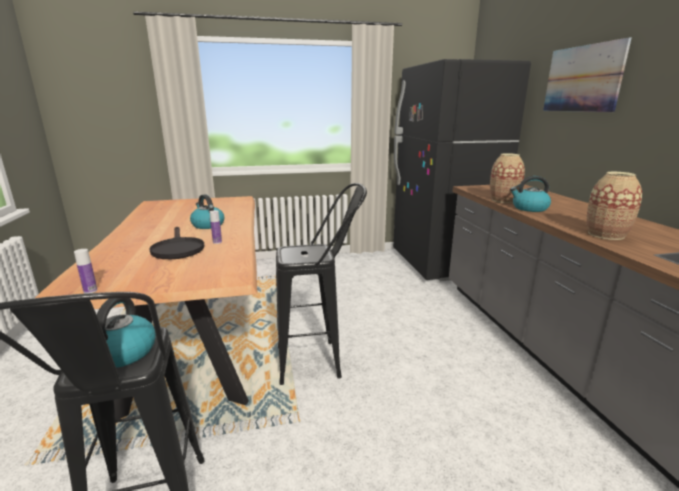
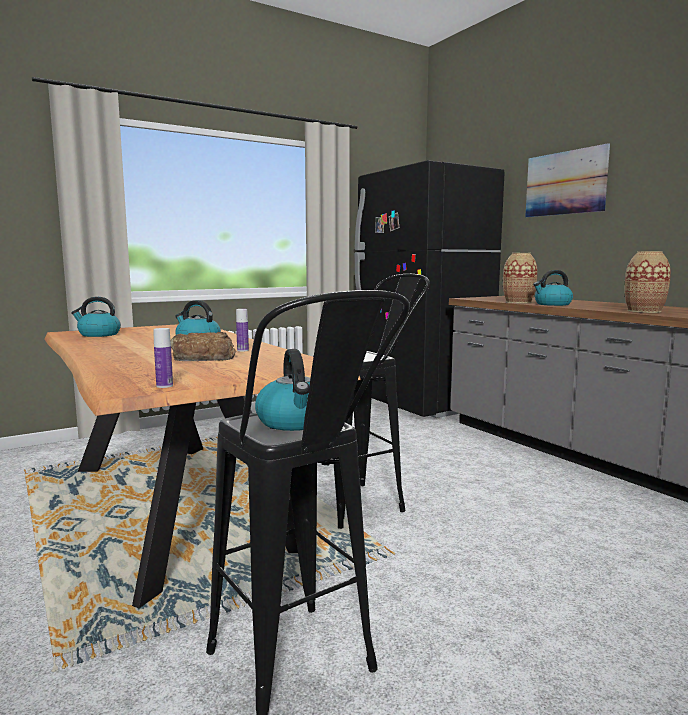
camera: 20 degrees left, 10 degrees down
black frying pan [149,227,204,259] -> bread [171,332,236,361]
none -> kettle [71,297,121,337]

